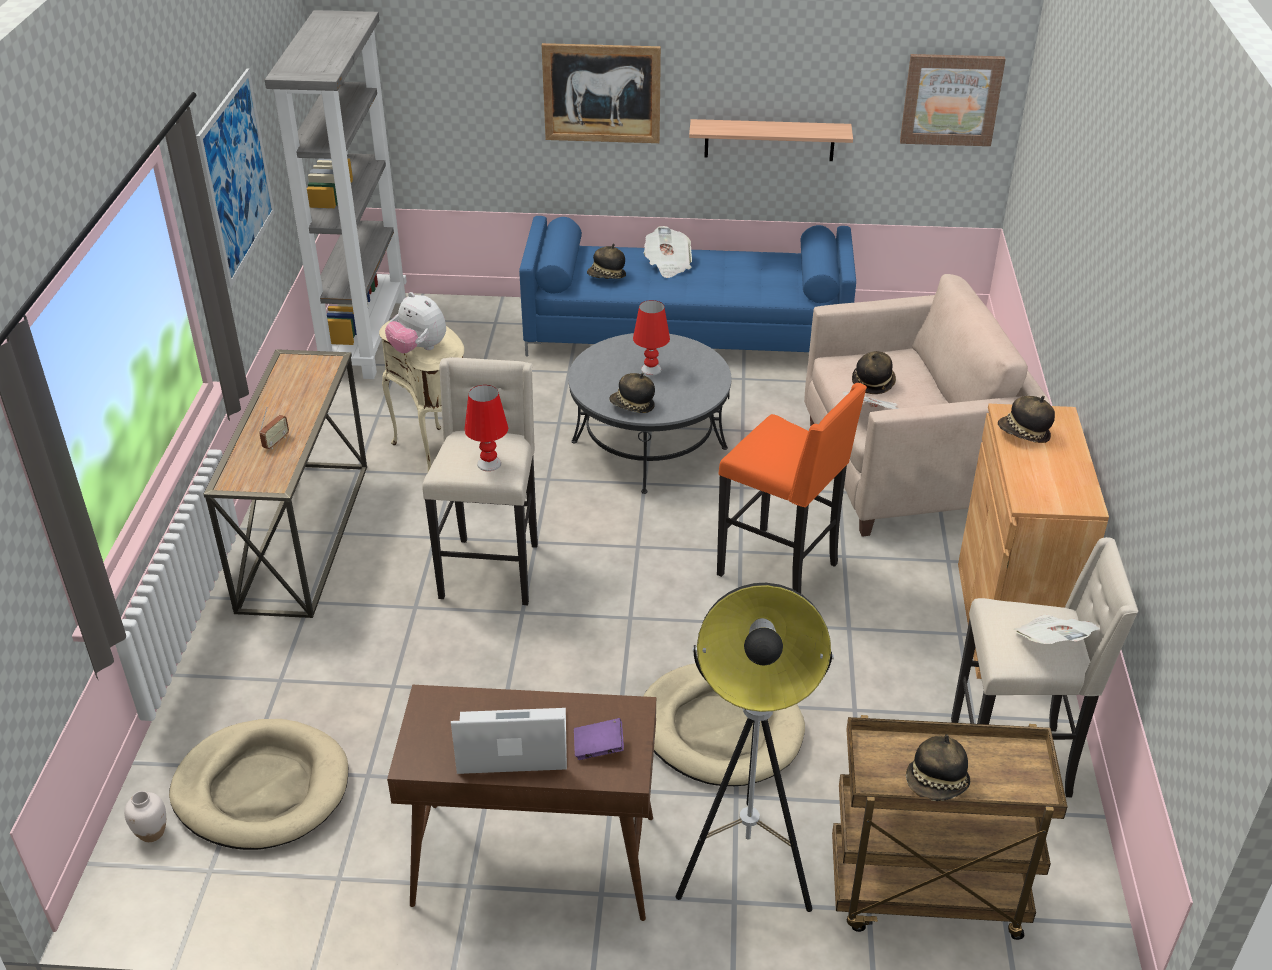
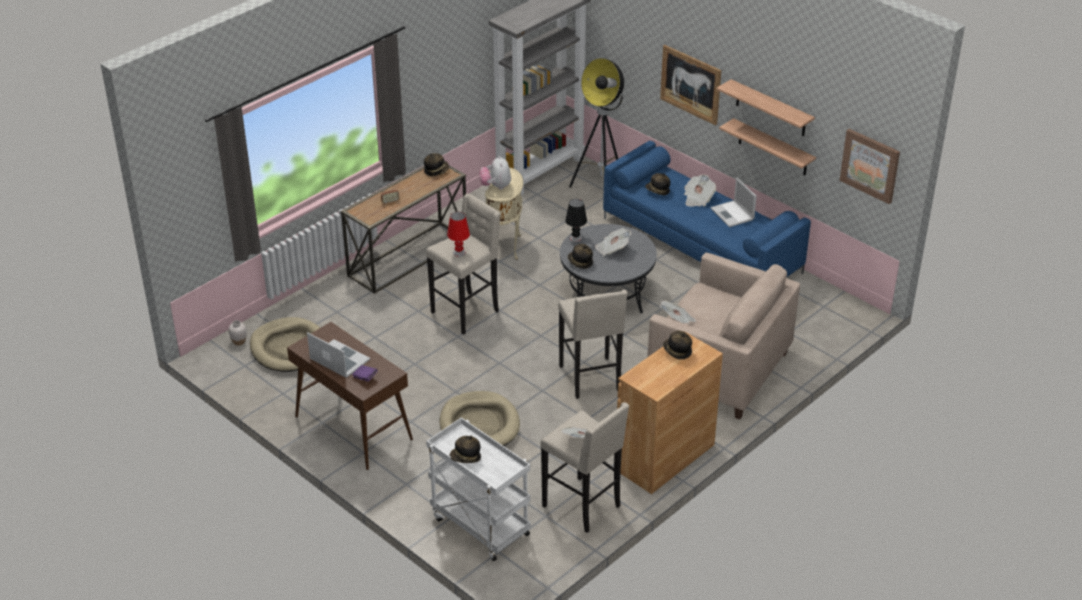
camera: 40 degrees right, 0 degrees up
picture [197,68,275,288] -> none
red table lamp [633,300,670,375] -> newspaper [595,228,631,256]
floor lamp [676,583,834,912] -> floor lamp moved to [569,58,624,188]
orange stool [717,383,867,594] -> beige stool [558,290,627,399]
brown cart [832,715,1068,940] -> white cart [426,417,531,561]
hat [852,351,896,394] -> hat moved to [424,153,449,176]
none -> black table lamp [565,199,587,242]
none -> laptop [710,177,757,227]
none -> shelf [717,79,815,136]

